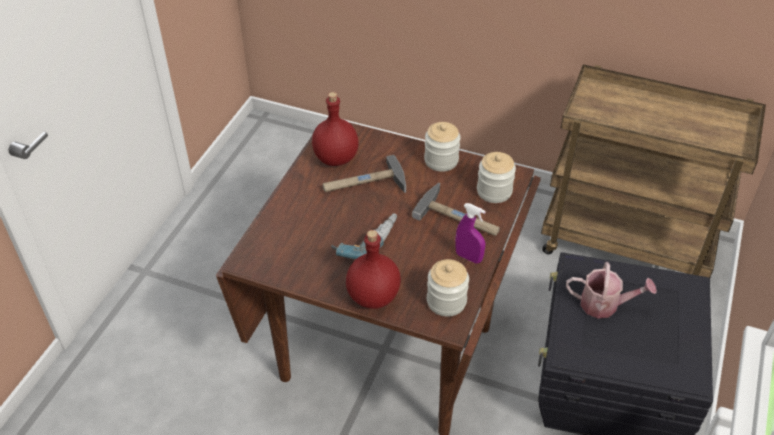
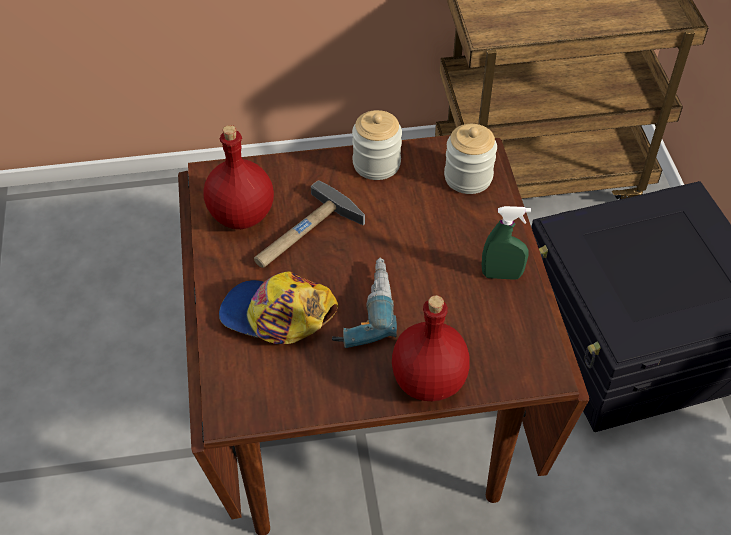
camera: 30 degrees left, 5 degrees up
hammer [412,183,500,236] -> none
jar [427,259,469,317] -> none
purple spray bottle [455,203,486,264] -> green spray bottle [482,206,531,280]
watering can [566,262,657,319] -> none
none -> cap [219,271,338,344]

